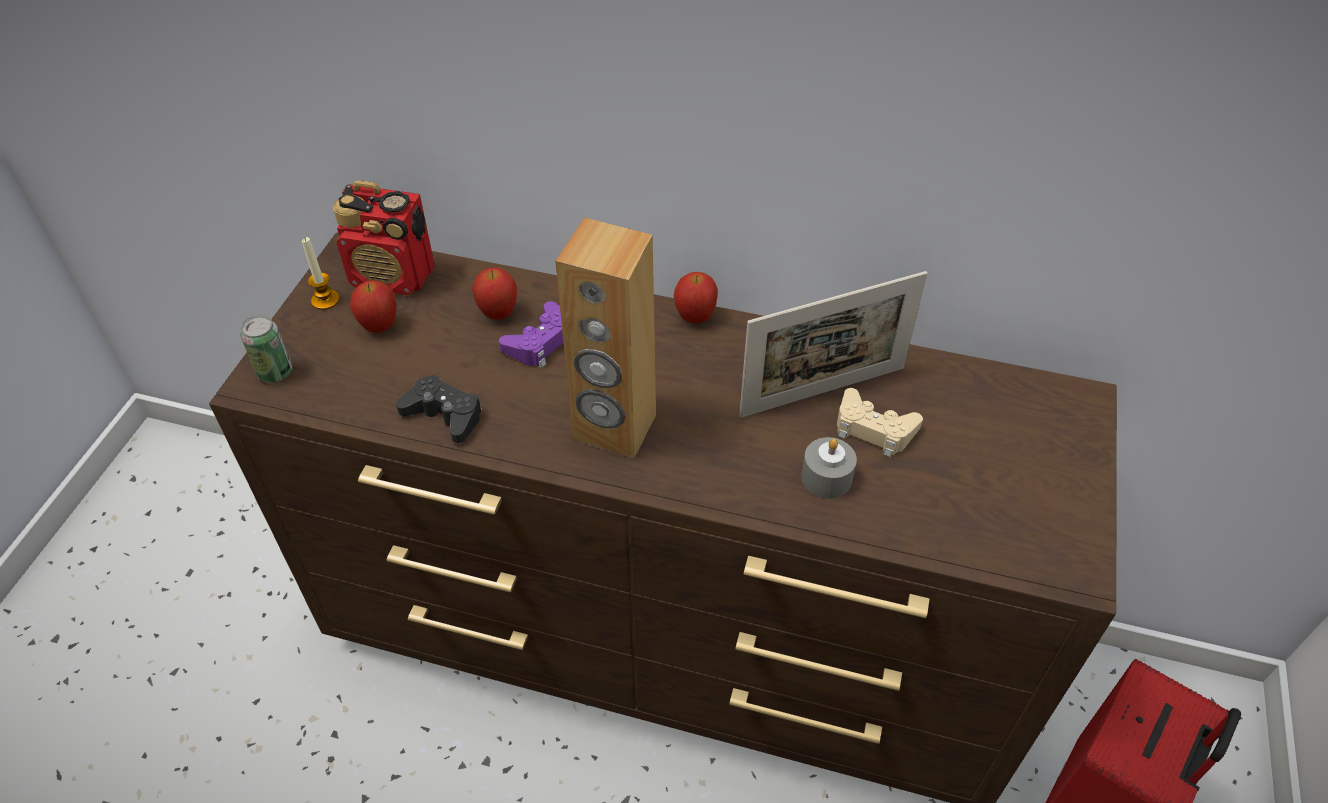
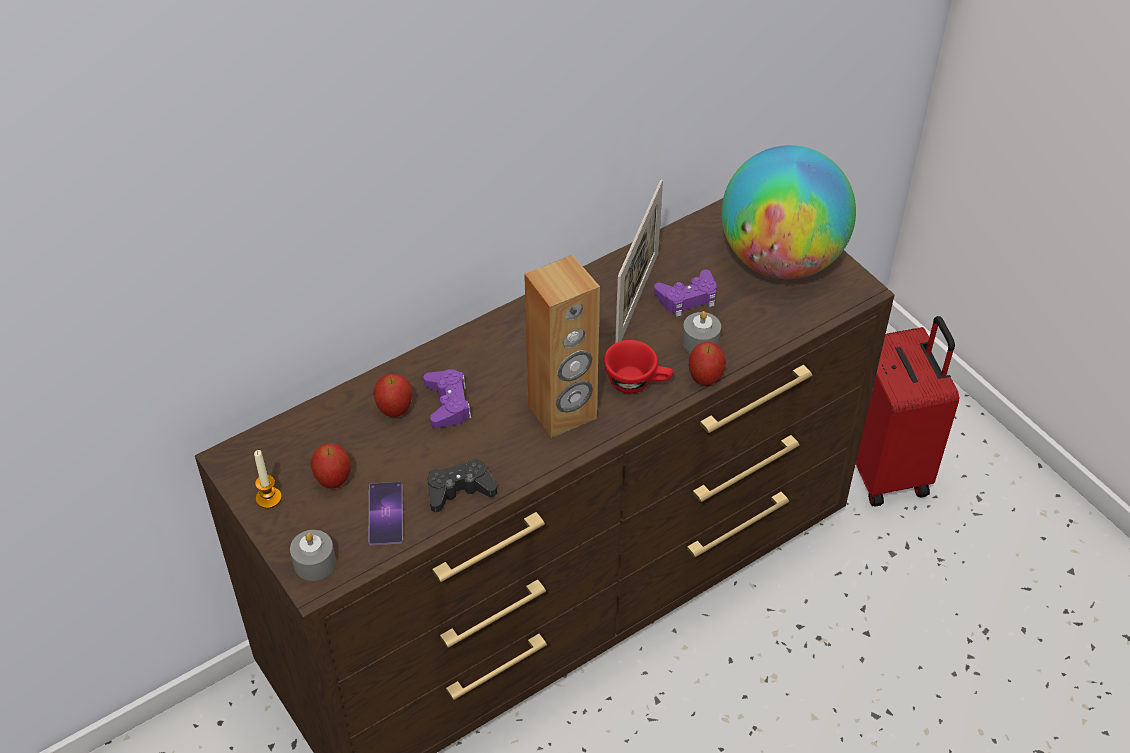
camera: 50 degrees left, 0 degrees up
can [240,315,292,383] -> grey candle [290,530,336,581]
radio [333,180,435,295] -> none
apple [674,272,718,324] -> apple moved to [689,342,726,385]
beige game controller [837,388,923,457] -> purple game controller [654,269,717,317]
none -> phone [369,482,403,545]
none -> red cup [604,340,673,394]
none -> globe [721,145,856,279]

